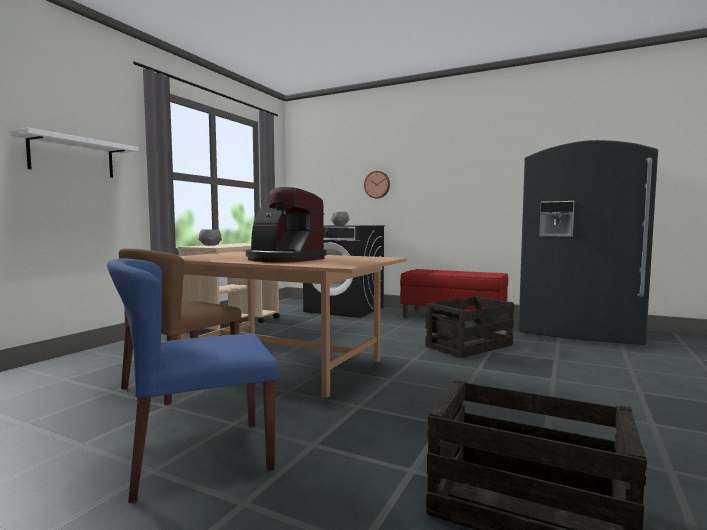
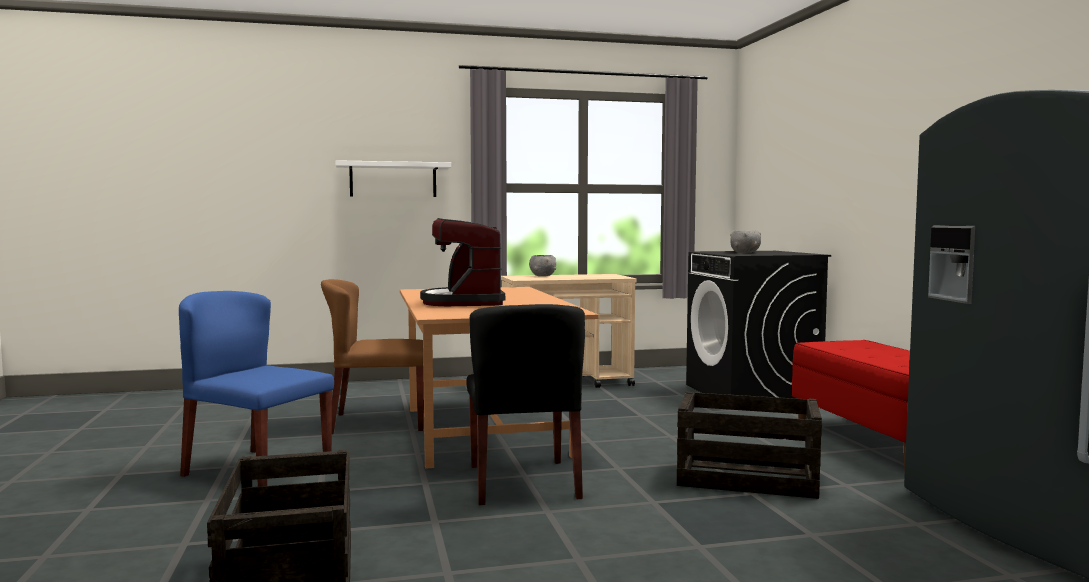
camera: 50 degrees right, 0 degrees up
wall clock [364,171,390,199] -> none
none -> black chair [466,304,585,505]

